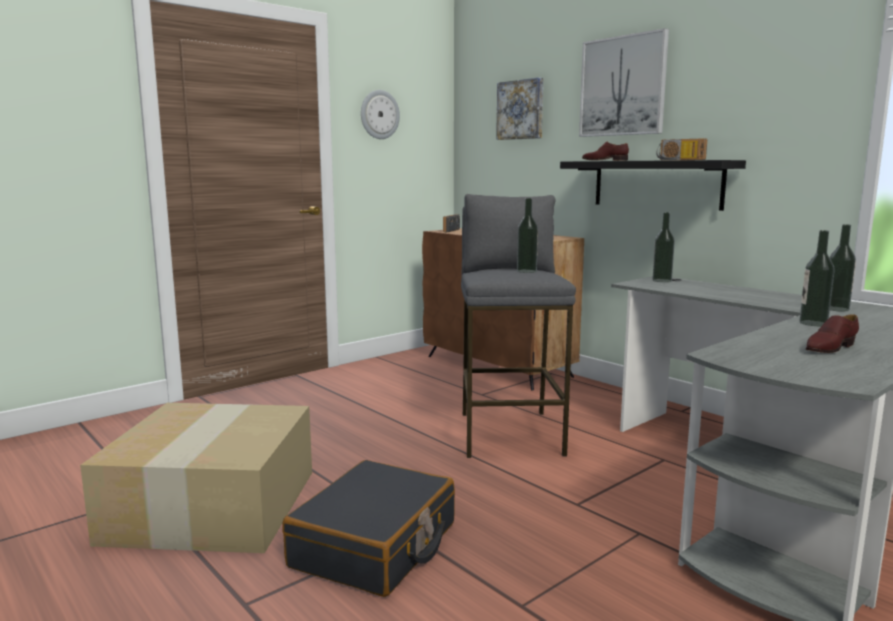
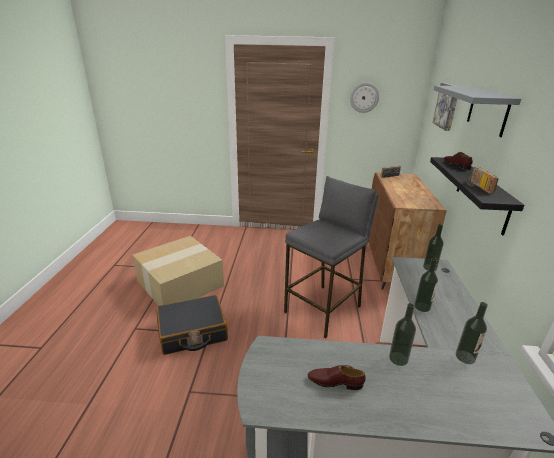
camera: 45 degrees right, 15 degrees up
bottle [517,198,538,273] -> bottle moved to [414,258,438,312]
picture [579,28,669,137] -> grey shelf [434,86,521,137]

